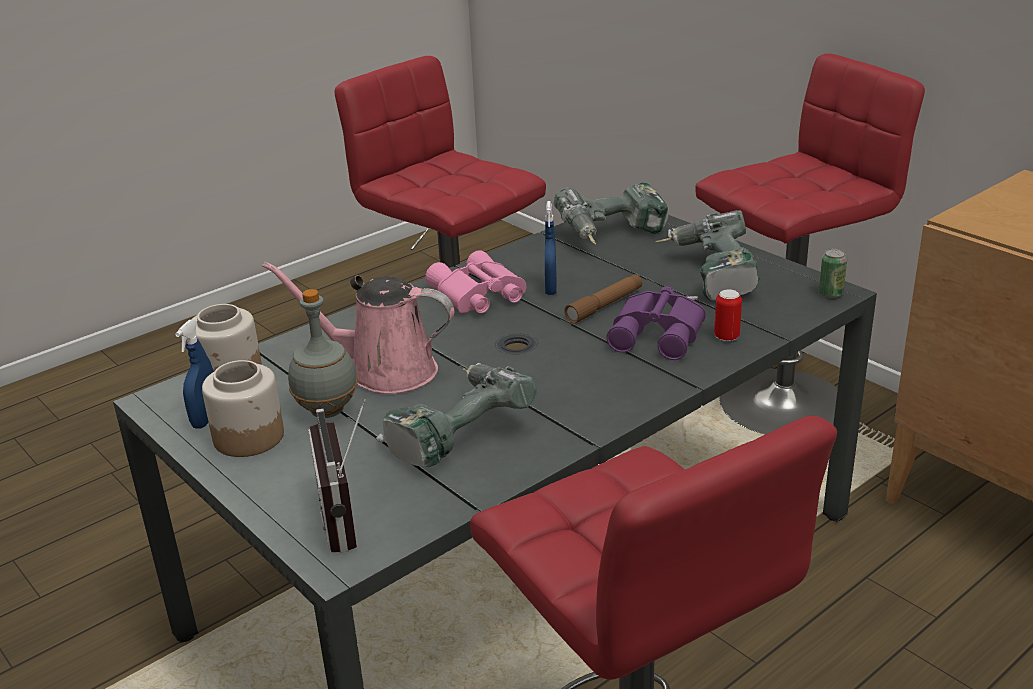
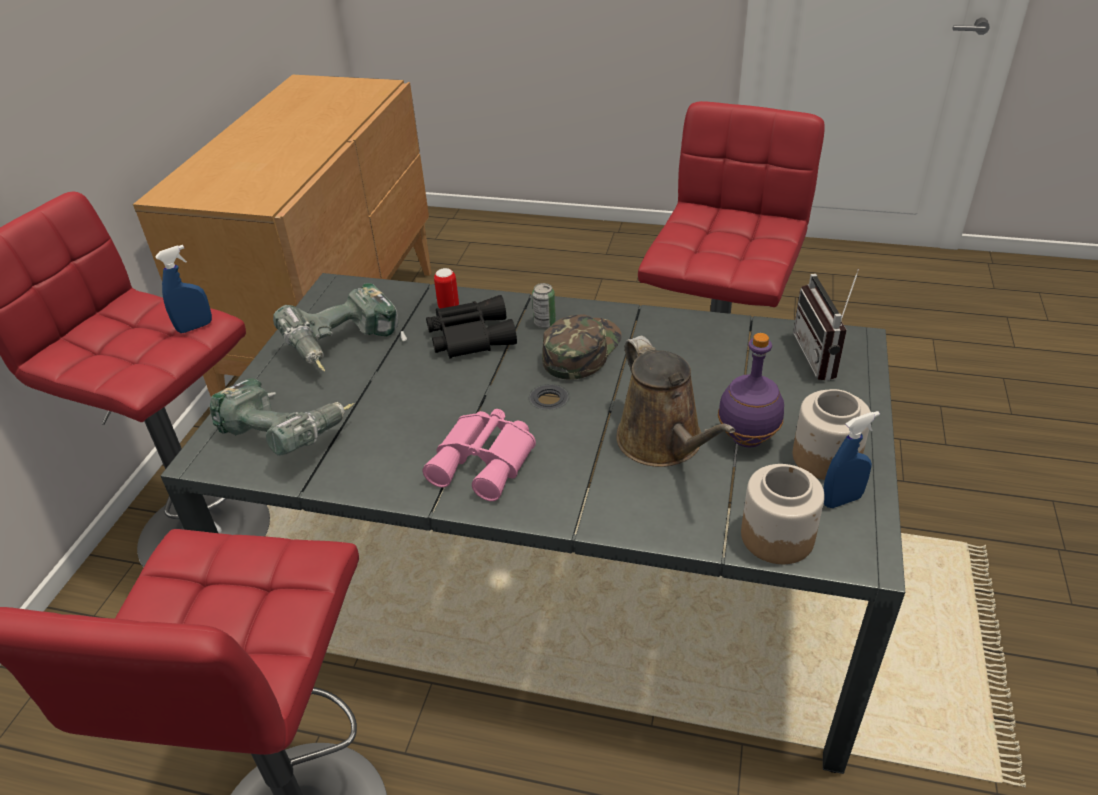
camera: 125 degrees left, 10 degrees up
pink watering can [262,261,454,394] -> brown watering can [616,336,735,467]
grey bottle [288,289,358,418] -> purple bottle [718,333,784,448]
radio [308,399,366,553] -> radio turned 135 degrees clockwise [793,269,859,381]
power drill [376,363,537,467] -> none
blue spray bottle [545,201,557,295] -> blue spray bottle moved to [155,245,212,333]
brown flashlight [564,274,642,324] -> none
purple binoculars [606,286,706,360] -> black binoculars [426,295,517,359]
can [819,249,847,298] -> can moved to [532,283,556,328]
none -> green cap [542,314,622,380]

